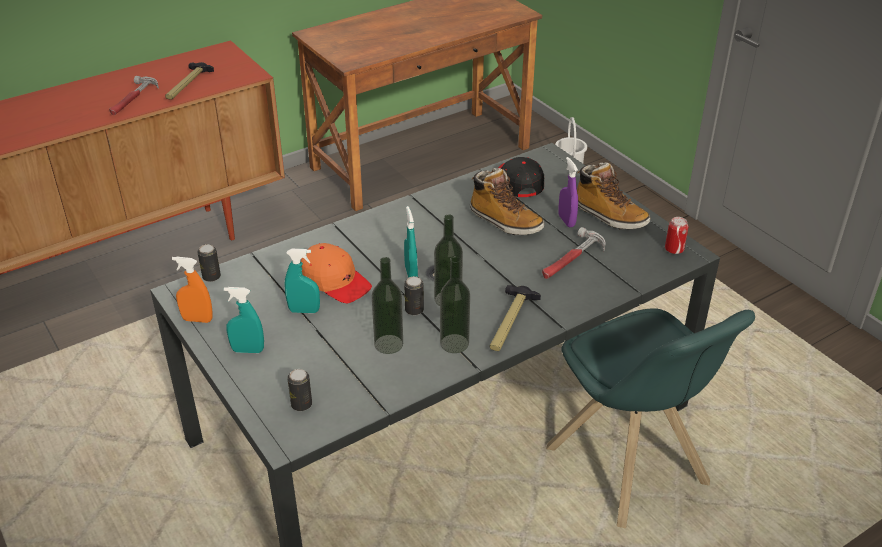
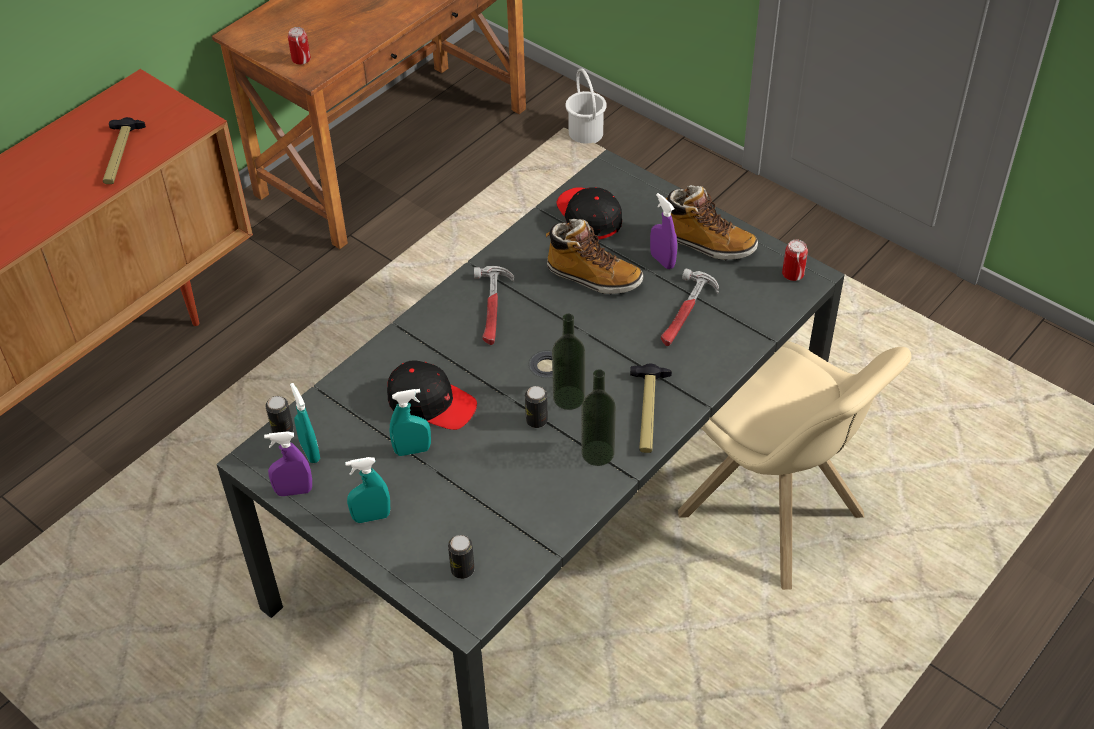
camera: 15 degrees left, 10 degrees up
hammer [109,76,159,115] -> hammer moved to [474,266,514,345]
orange spray bottle [172,257,213,323] -> purple spray bottle [264,431,312,496]
orange cap [301,243,372,303] -> black cap [387,360,477,430]
bottle [372,257,403,354] -> none
turquoise spray bottle [404,206,418,278] -> turquoise spray bottle moved to [290,383,320,463]
turquoise chair [546,308,755,528] -> beige chair [678,341,911,590]
none -> can [288,27,311,65]

